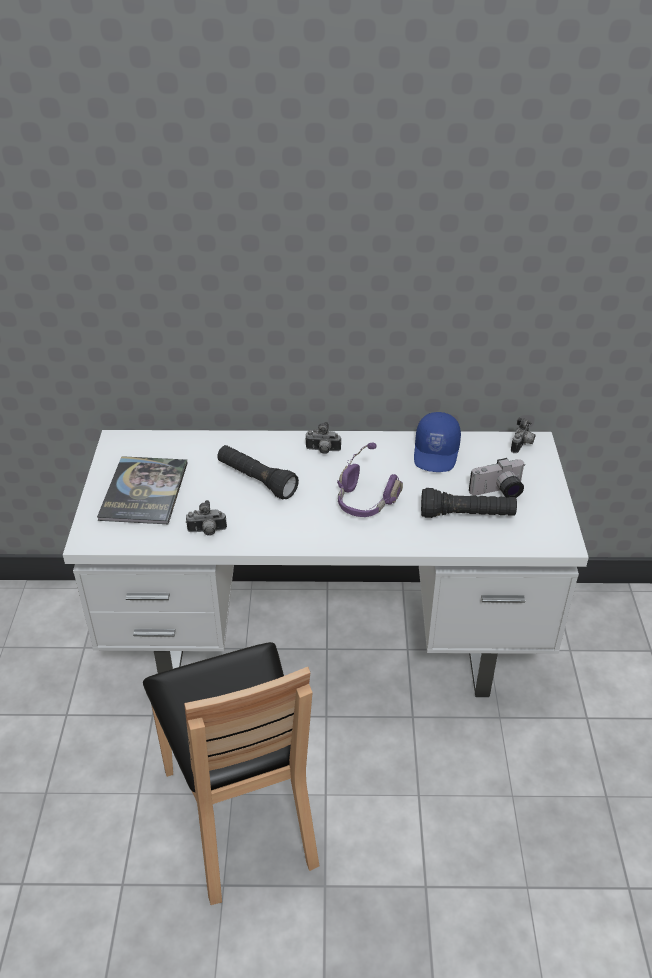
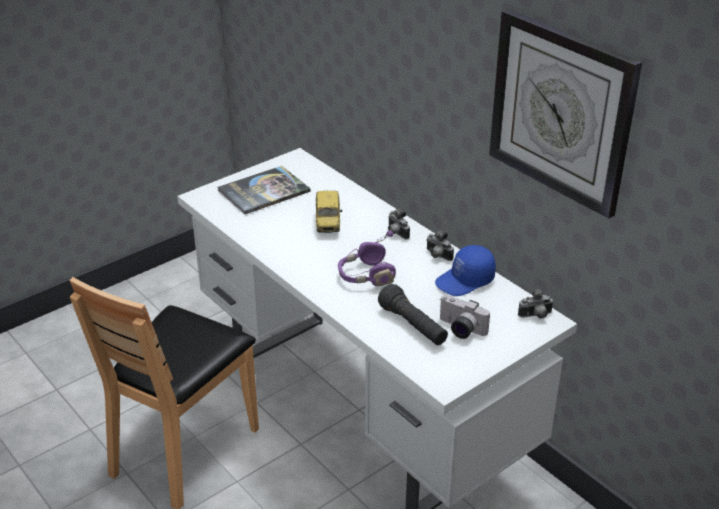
camera: 50 degrees right, 5 degrees down
camera [186,500,227,536] -> camera moved to [426,230,454,261]
black flashlight [217,445,299,499] -> toy car [316,191,342,233]
none -> wall clock [489,9,642,219]

